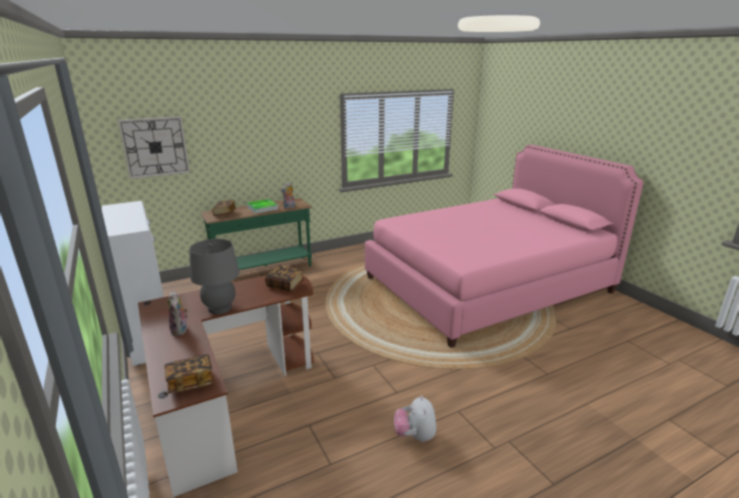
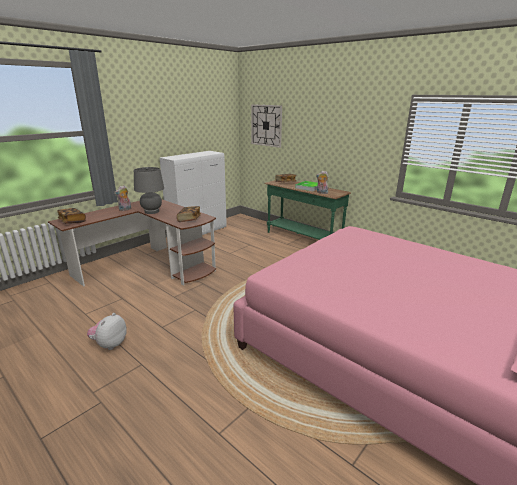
camera: 70 degrees right, 0 degrees up
plush toy [394,396,436,442] -> plush toy turned 45 degrees counterclockwise [87,313,127,350]

